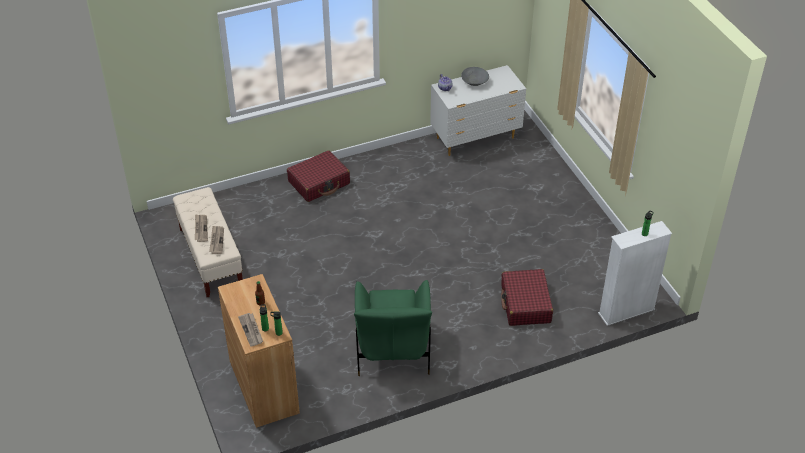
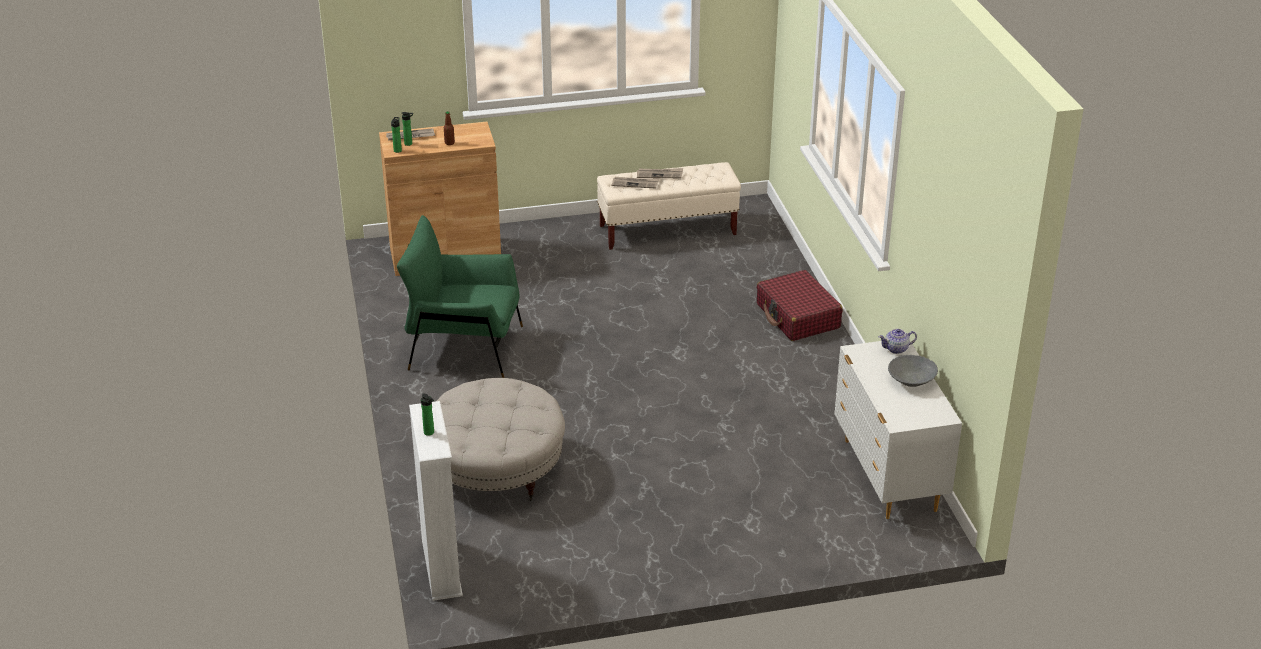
camera: 100 degrees right, 10 degrees down
red suitcase [501,269,553,326] -> beige ottoman [437,378,565,501]

